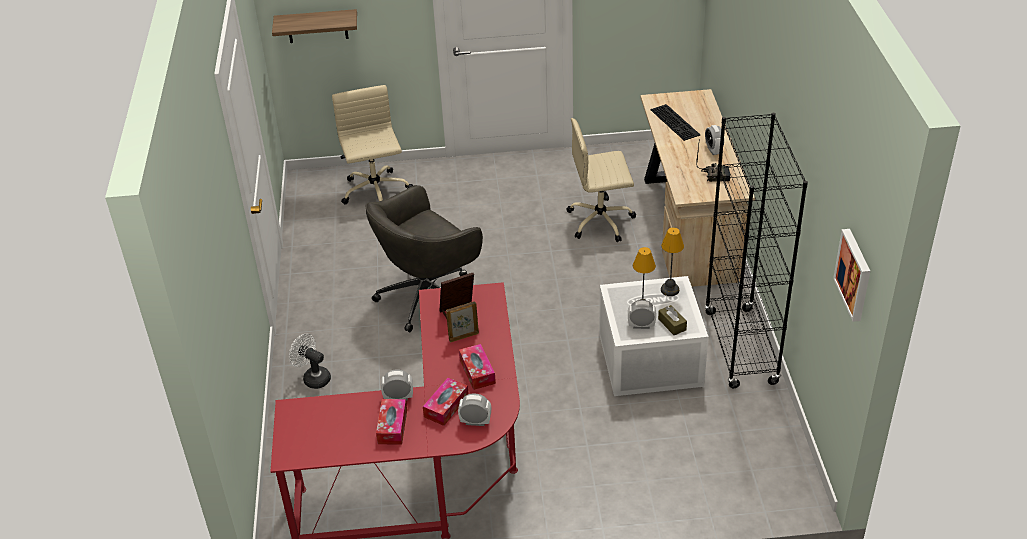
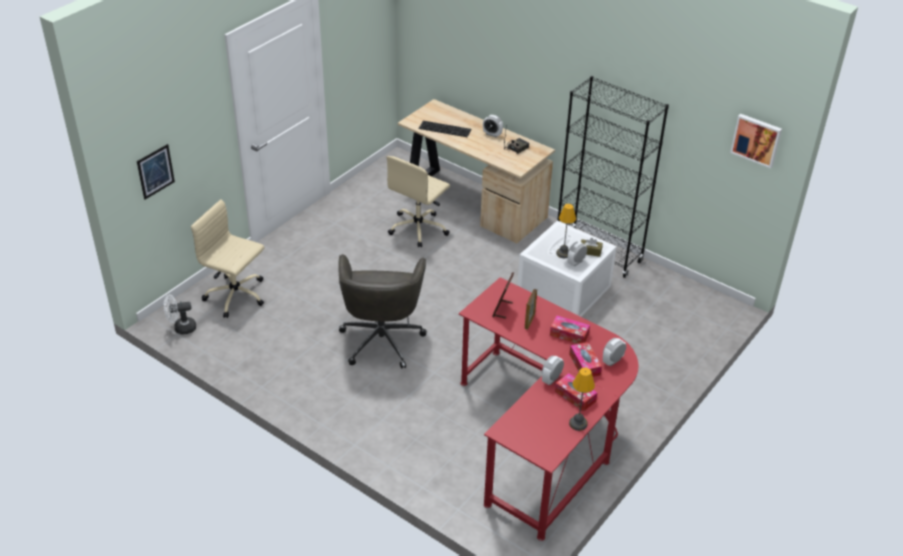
camera: 50 degrees left, 0 degrees up
shelf [272,9,357,43] -> picture [137,144,175,199]
white fan [289,333,331,389] -> white fan moved to [164,295,196,335]
table lamp [661,227,684,296] -> table lamp moved to [569,367,595,431]

